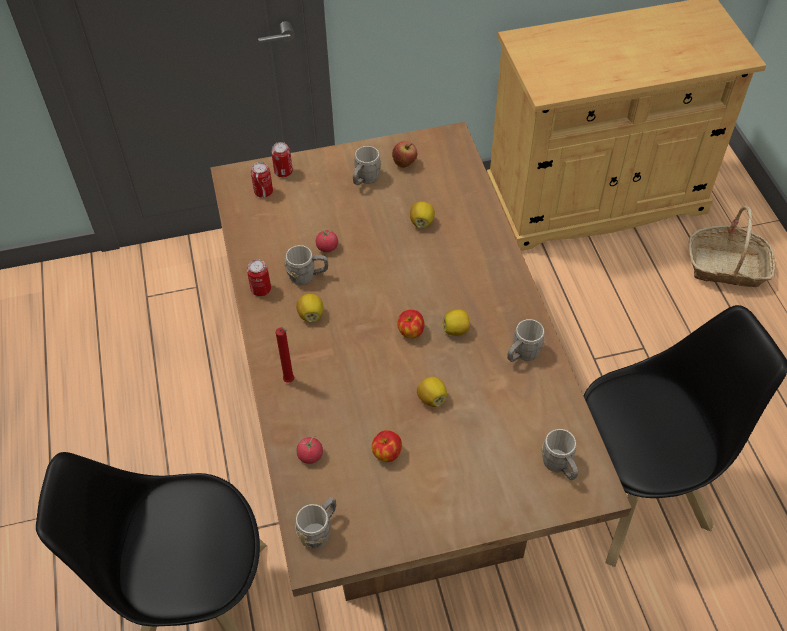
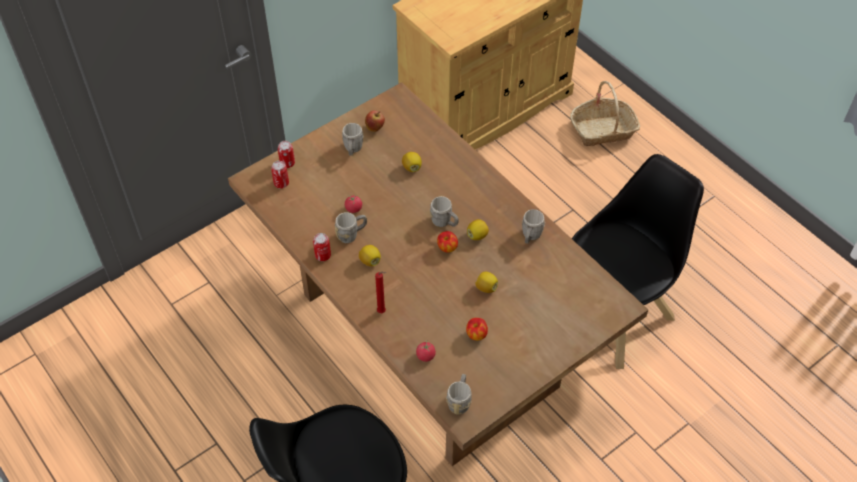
camera: 25 degrees left, 0 degrees up
grey mug [541,429,578,480] -> grey mug moved to [430,196,459,227]

